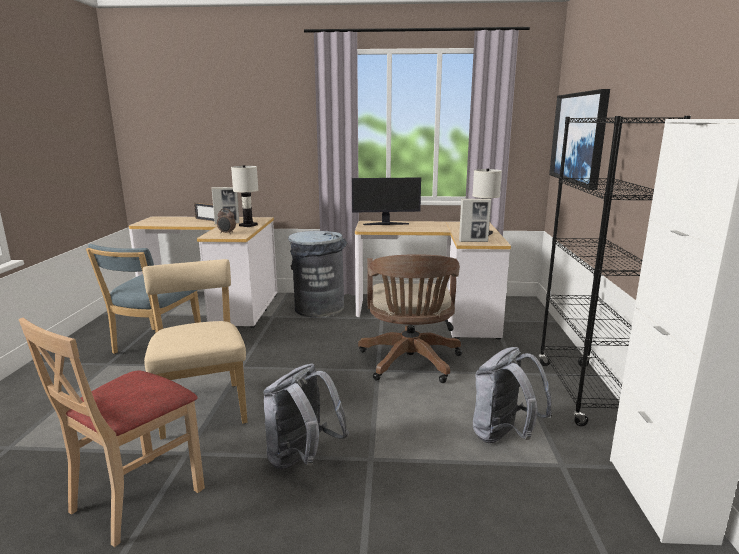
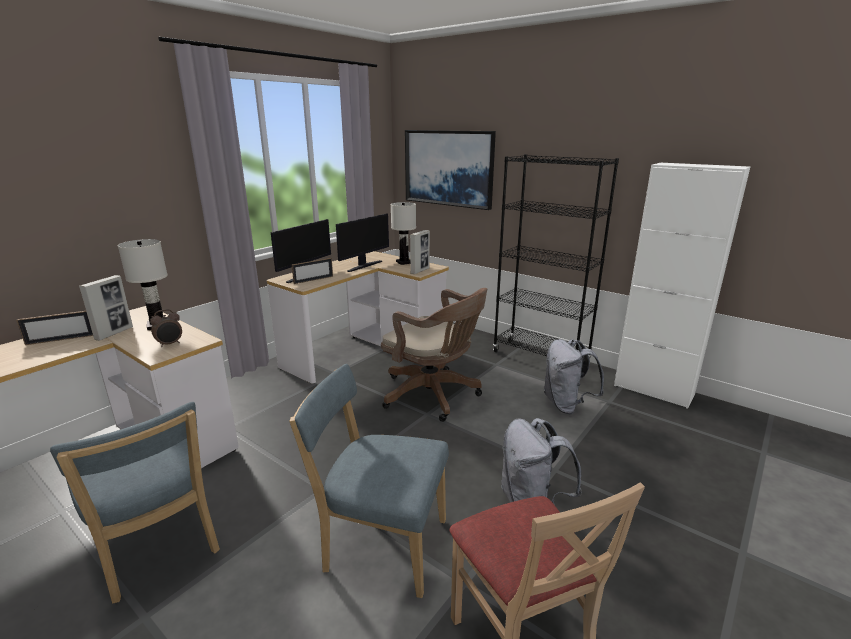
camera: 55 degrees left, 5 degrees up
beige chair [143,259,247,439] -> blue chair [289,364,449,598]
grey trash can [288,231,347,318] -> none
none -> picture frame [292,258,333,284]
none -> monitor [336,213,389,272]

